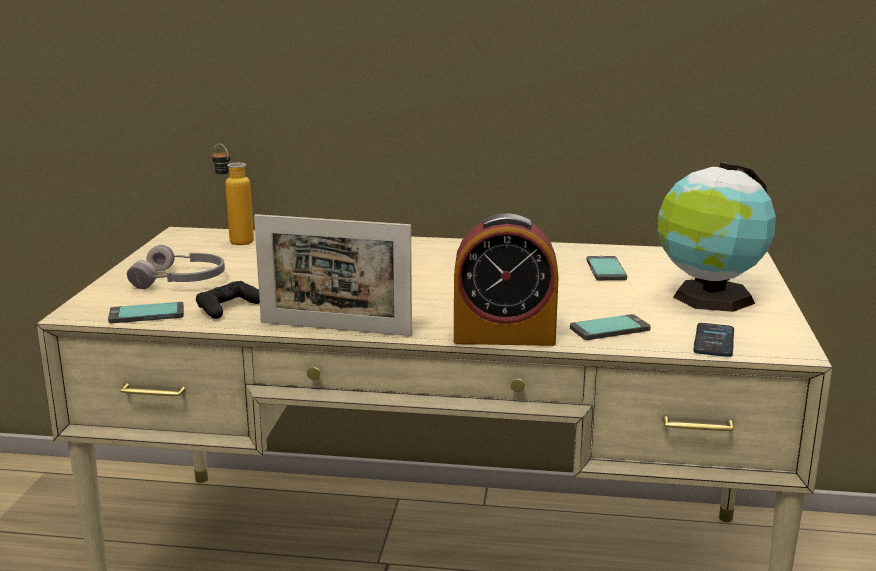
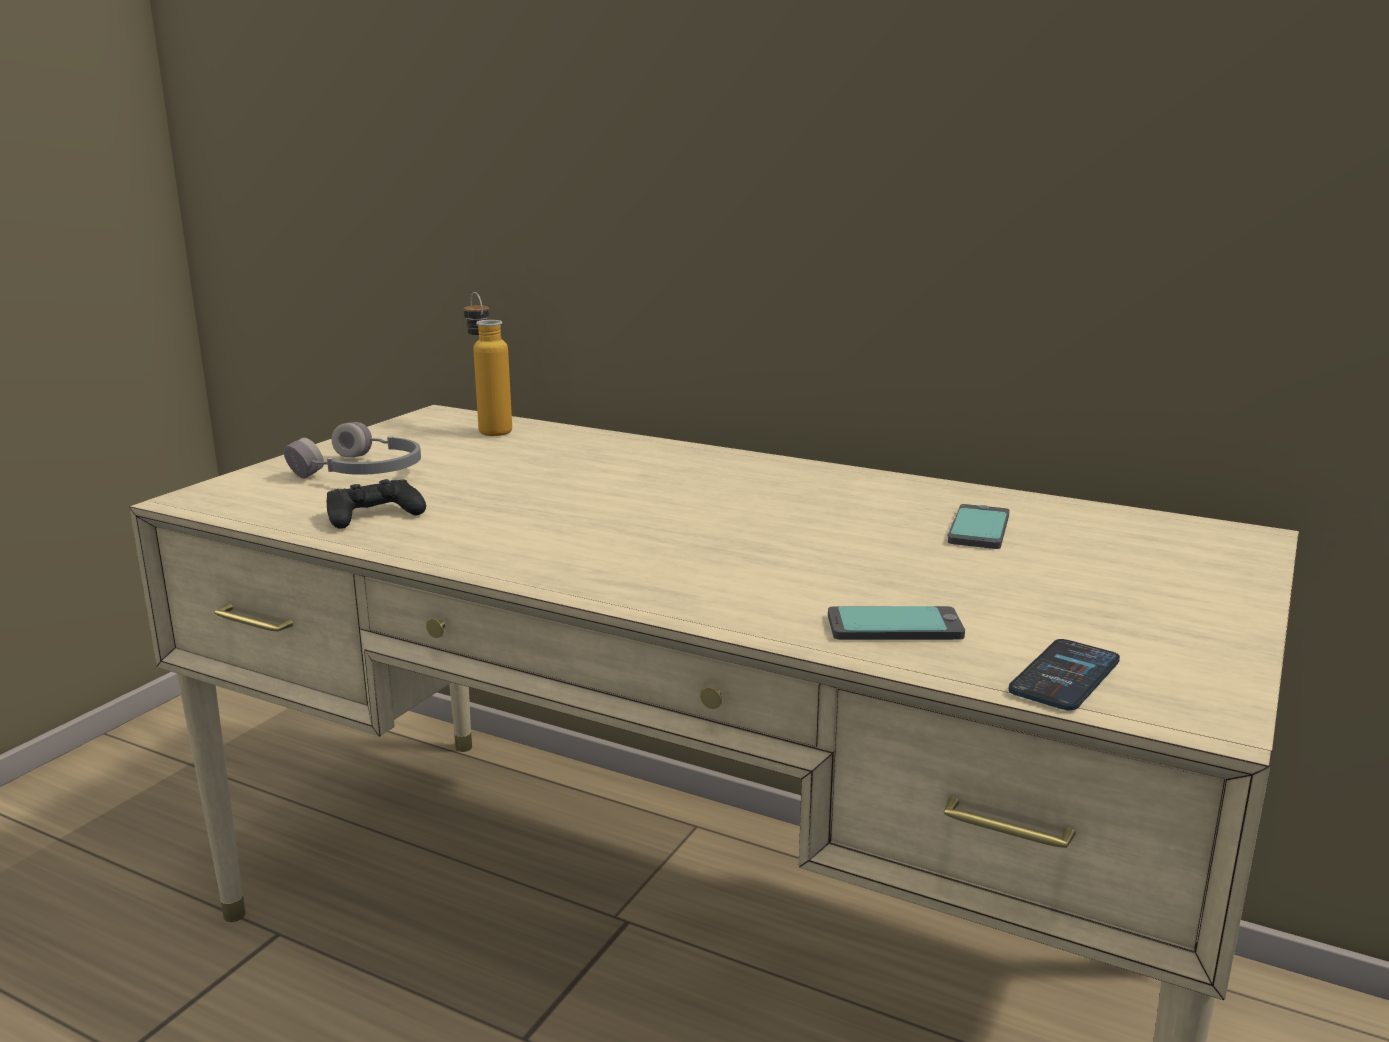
camera: 20 degrees right, 0 degrees up
phone [108,302,184,323] -> none
picture frame [254,214,412,336] -> none
alarm clock [454,213,559,346] -> none
globe [658,162,776,312] -> none

